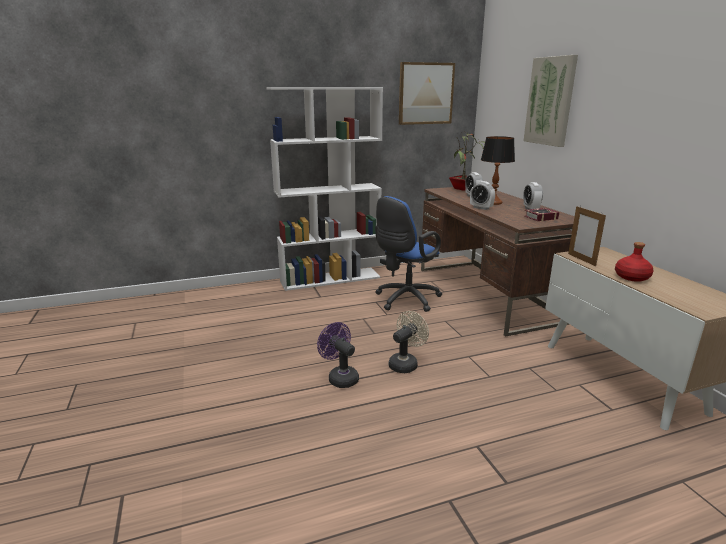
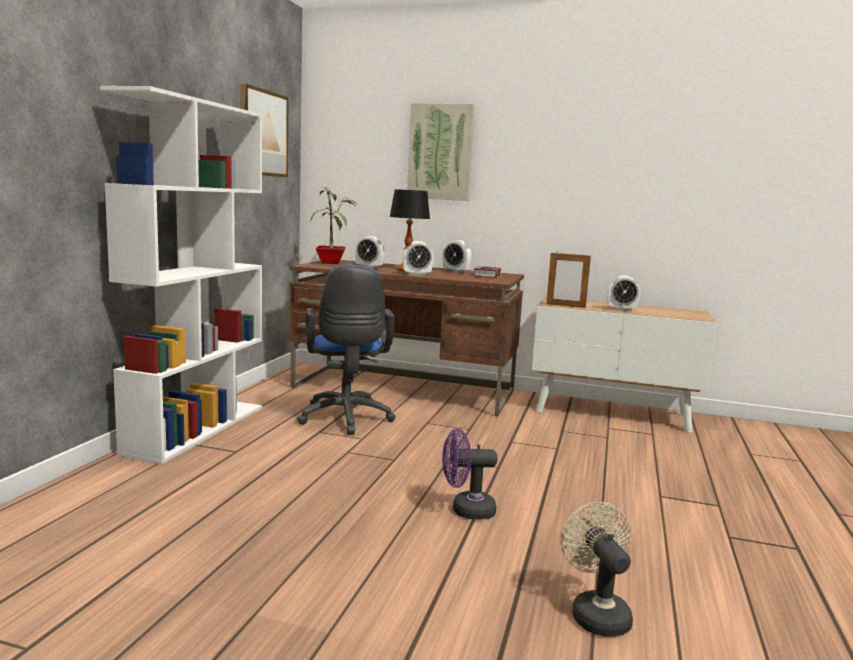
camera: 55 degrees left, 10 degrees down
beige fan [389,311,429,373] -> beige fan moved to [560,502,633,637]
red bottle [615,242,654,282] -> alarm clock [607,276,640,311]

